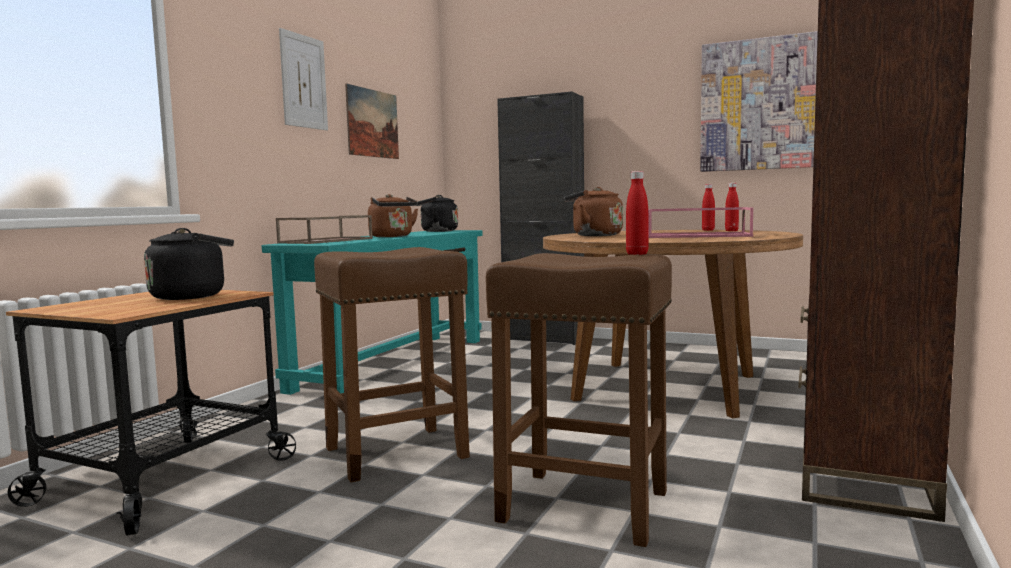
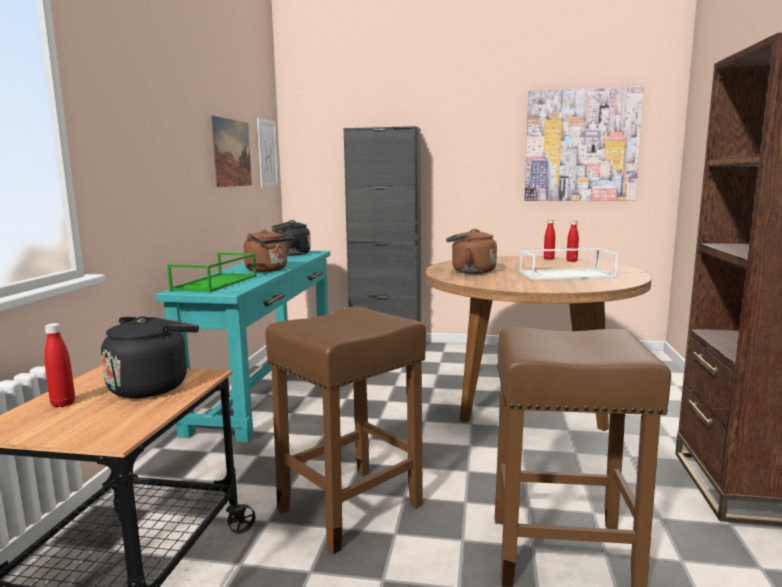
camera: 15 degrees left, 5 degrees up
brown tray [276,215,373,244] -> green tray [167,253,257,292]
picture [279,28,328,130] -> picture moved to [257,118,279,188]
red bottle [626,171,649,255] -> red bottle moved to [44,323,75,407]
pink tray [648,207,753,238] -> white tray [519,248,618,280]

